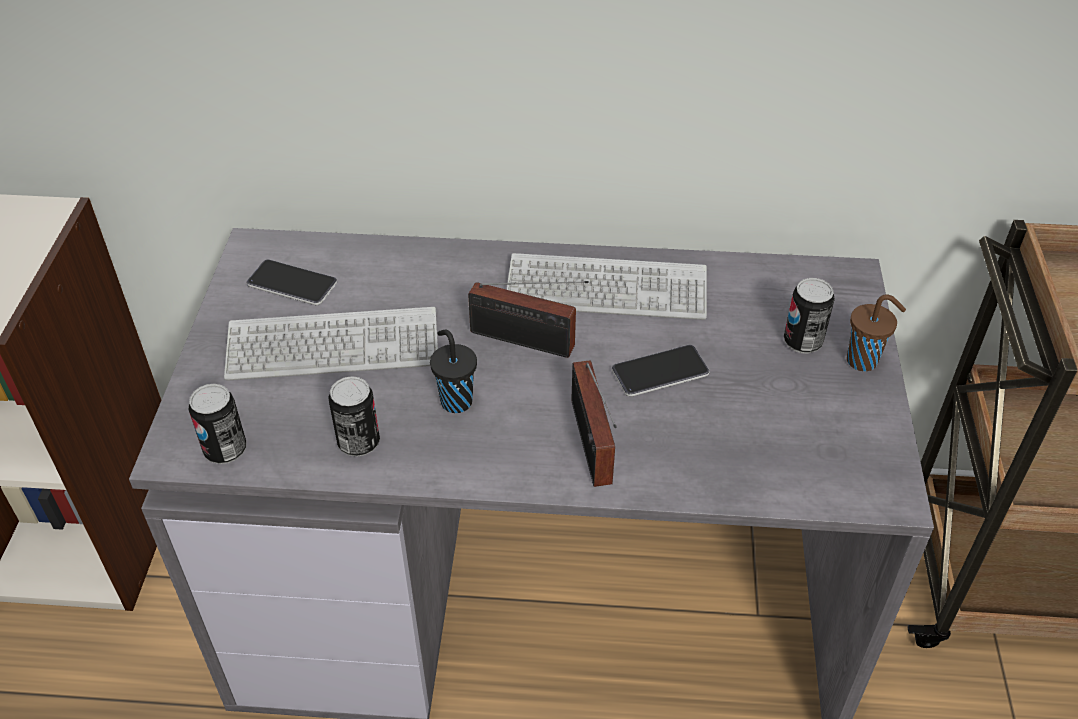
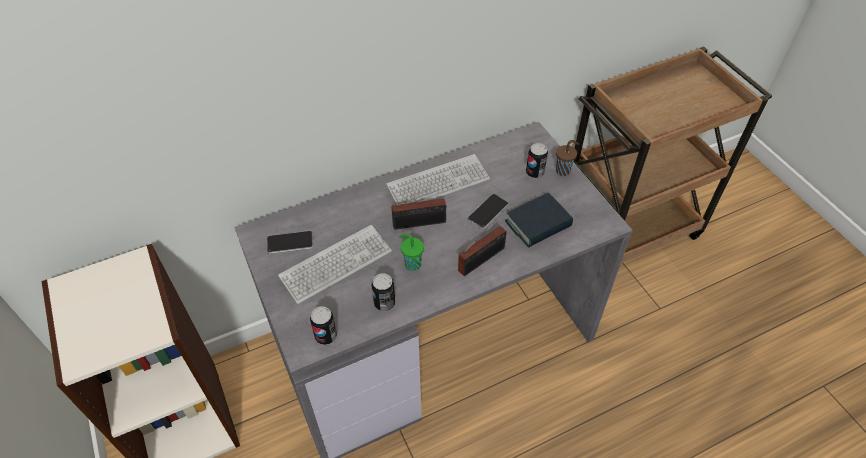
camera: 30 degrees left, 5 degrees up
black cup [430,329,477,413] -> green cup [400,234,424,271]
radio [572,360,617,487] -> radio turned 90 degrees counterclockwise [458,209,509,276]
none -> book [505,193,573,248]

